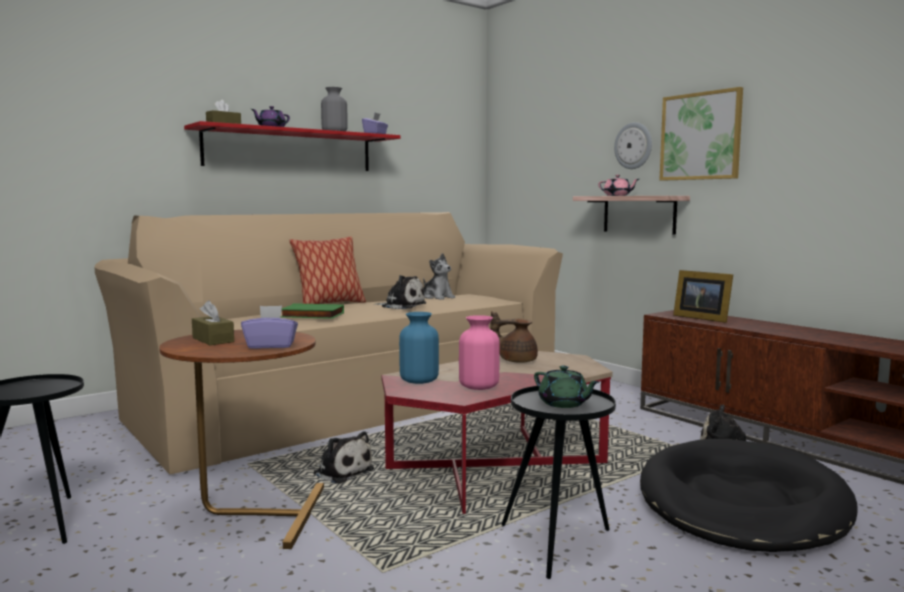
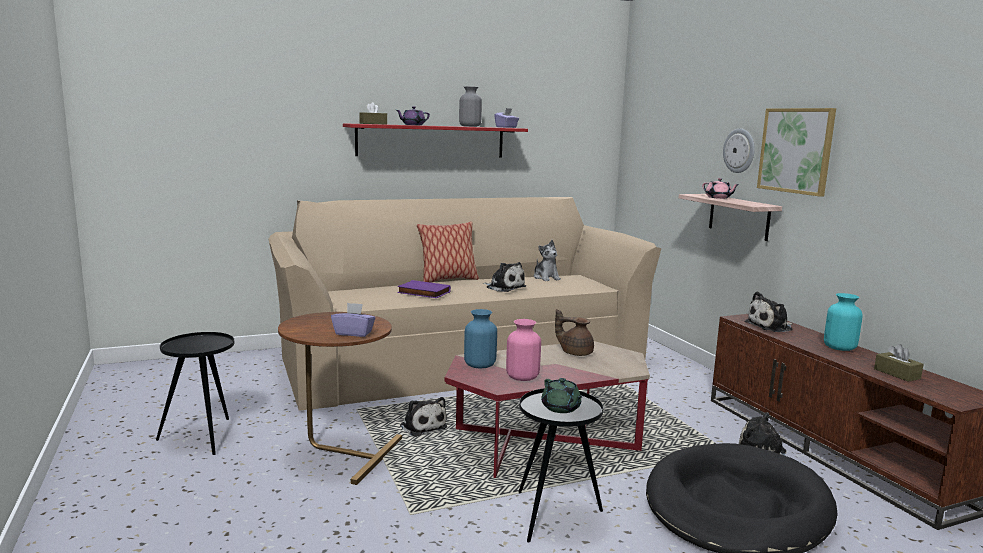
camera: 15 degrees right, 5 degrees up
brown tissue box [192,300,234,345] -> brown tissue box moved to [874,344,924,381]
green book [281,303,344,319] -> purple book [397,280,451,298]
picture frame [673,270,733,323] -> plush toy [745,292,793,332]
none -> turquoise vase [824,293,863,351]

